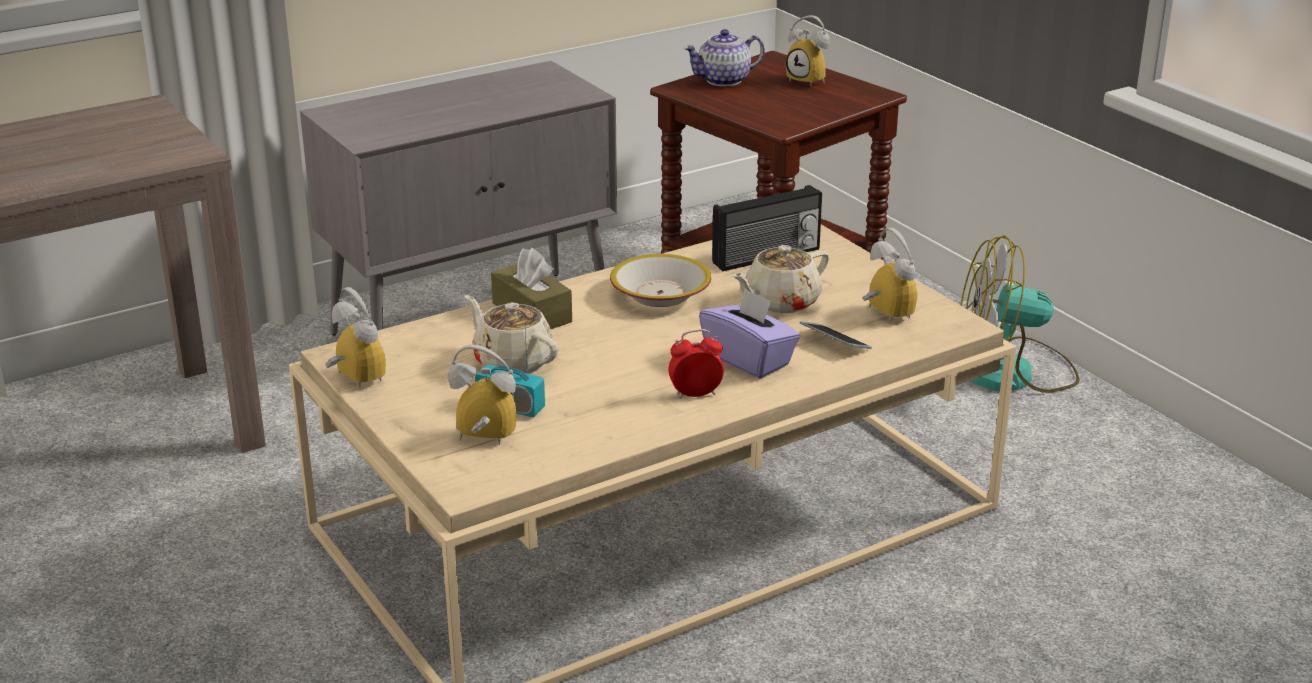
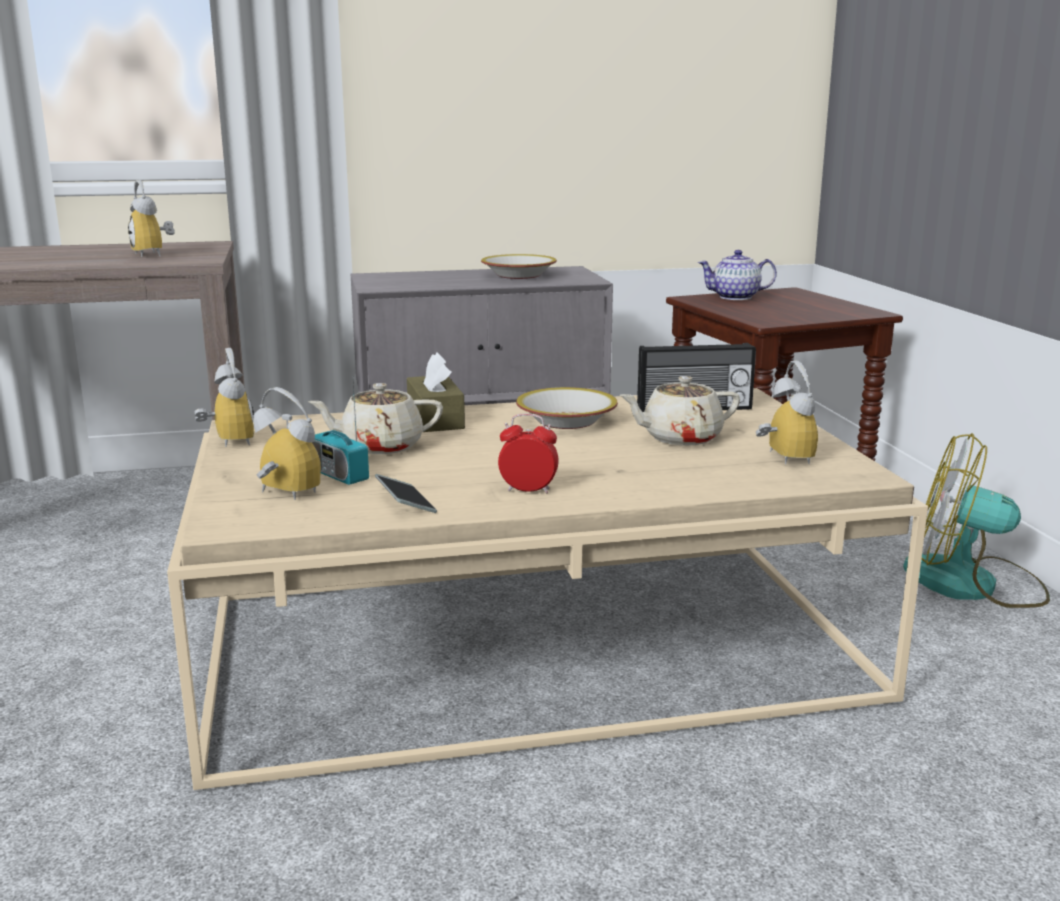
camera: 20 degrees right, 10 degrees down
beige teapot [465,295,558,373] -> beige teapot turned 75 degrees counterclockwise [308,383,443,454]
purple tissue box [699,288,800,379] -> none
alarm clock [786,15,830,87] -> alarm clock moved to [128,180,175,257]
phone [800,321,872,349] -> phone moved to [375,474,437,513]
none -> bowl [481,254,557,279]

